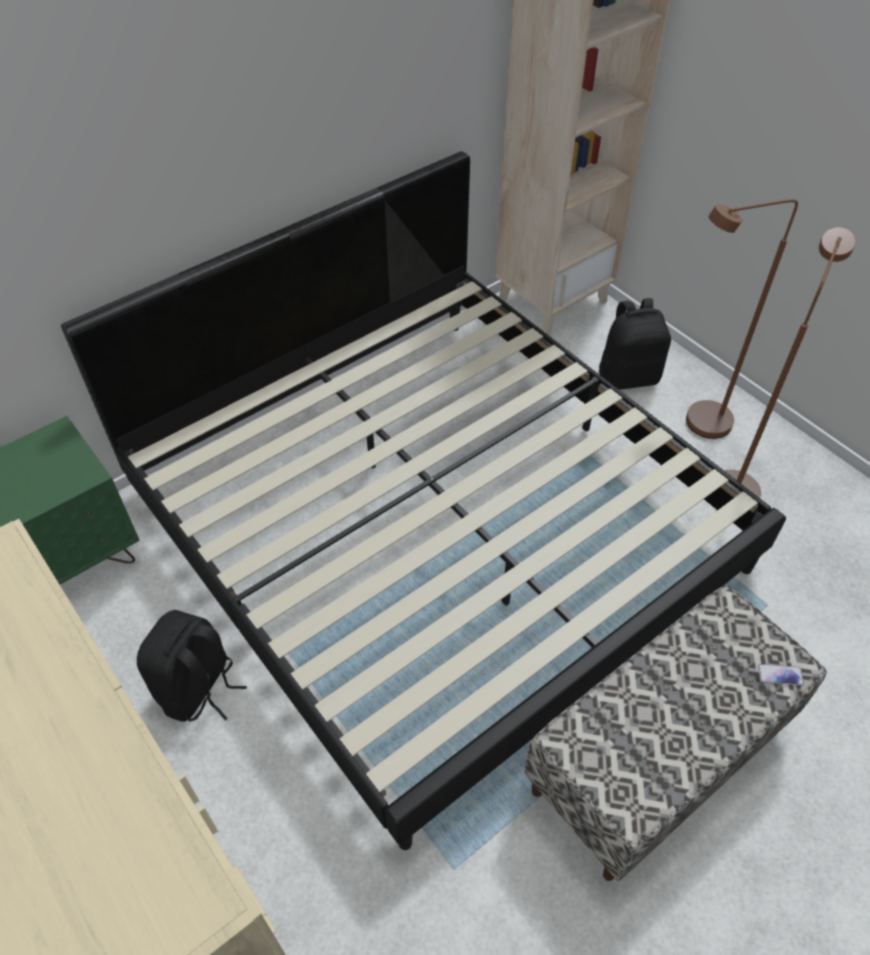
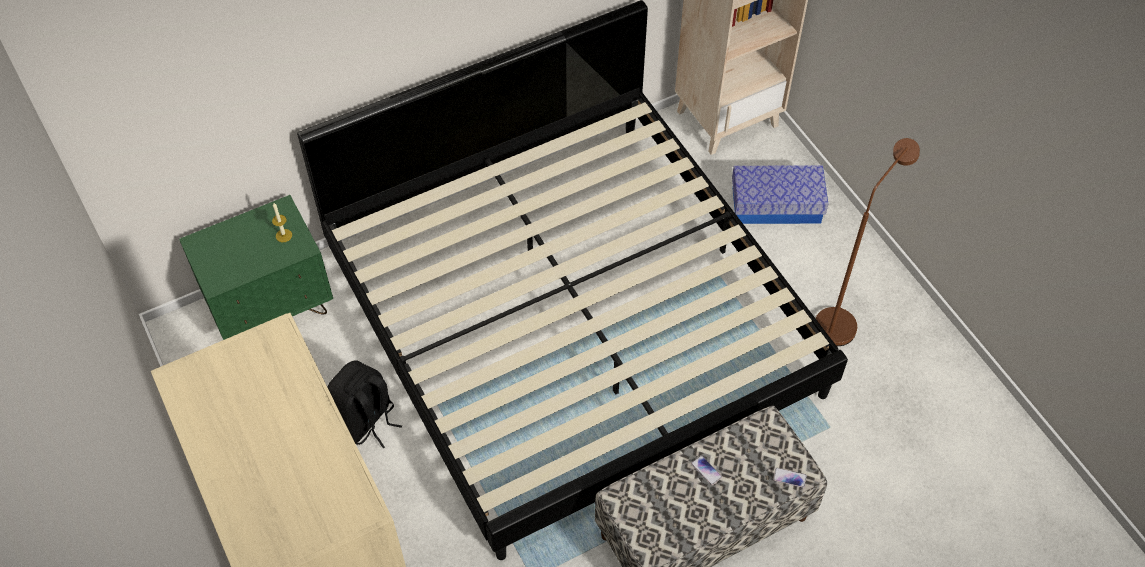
camera: 10 degrees right, 5 degrees up
black backpack [599,298,671,390] -> storage box [732,165,829,224]
brown floor lamp [686,199,798,439] -> none
none -> candle [272,203,292,242]
none -> phone [691,455,722,485]

